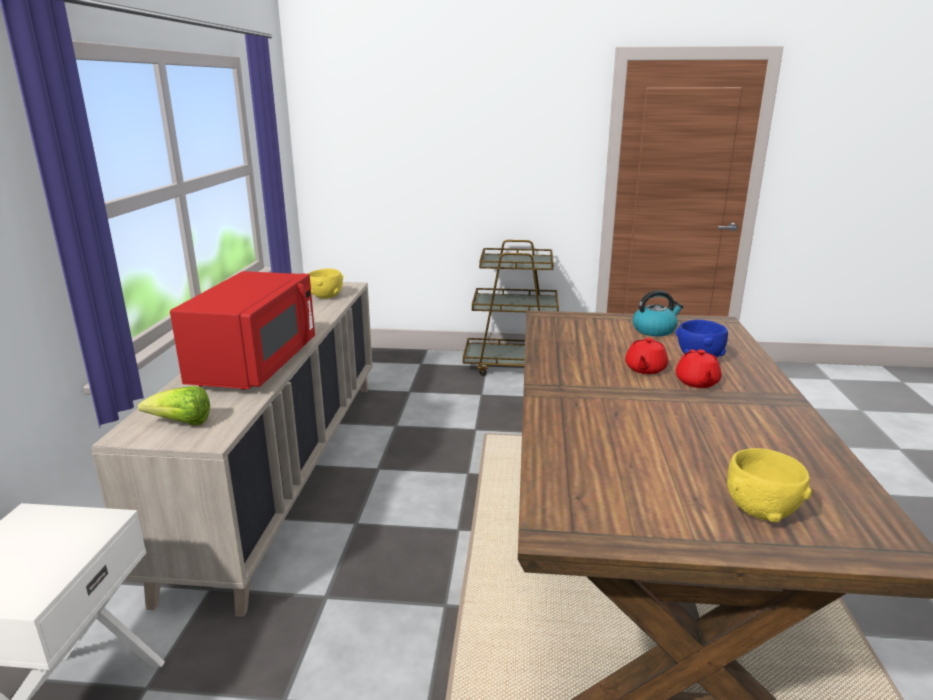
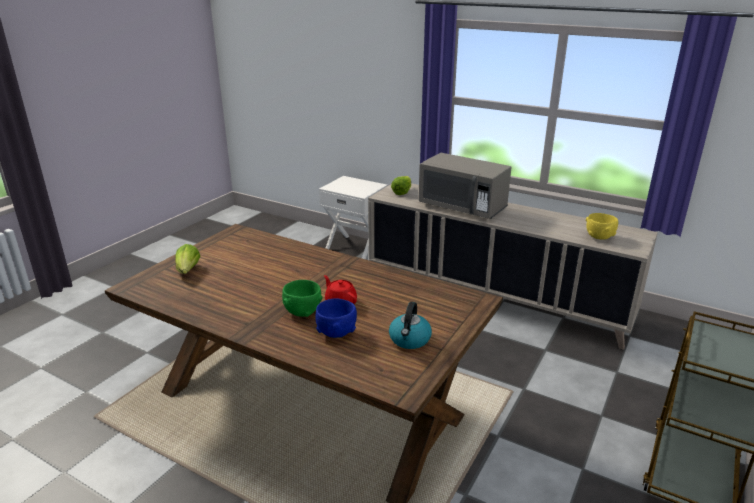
camera: 115 degrees right, 5 degrees up
red microwave [170,271,315,390] -> grey microwave [418,153,511,219]
red teapot [675,350,722,388] -> green bowl [282,280,323,317]
yellow bowl [727,448,812,523] -> lettuce [175,244,201,274]

